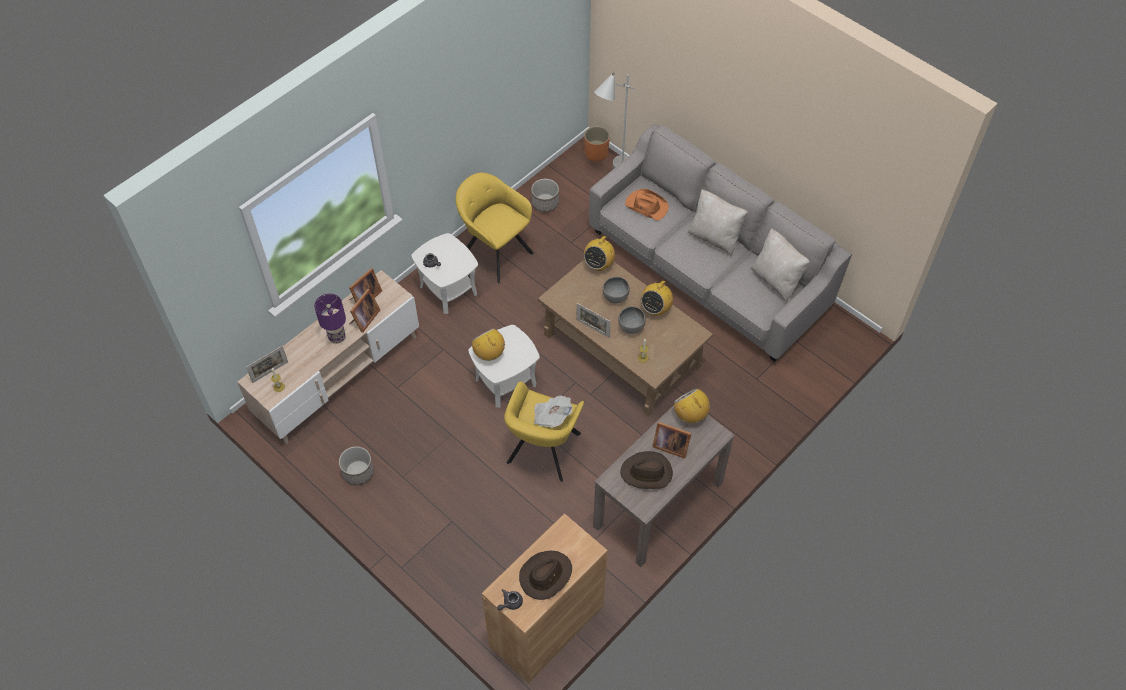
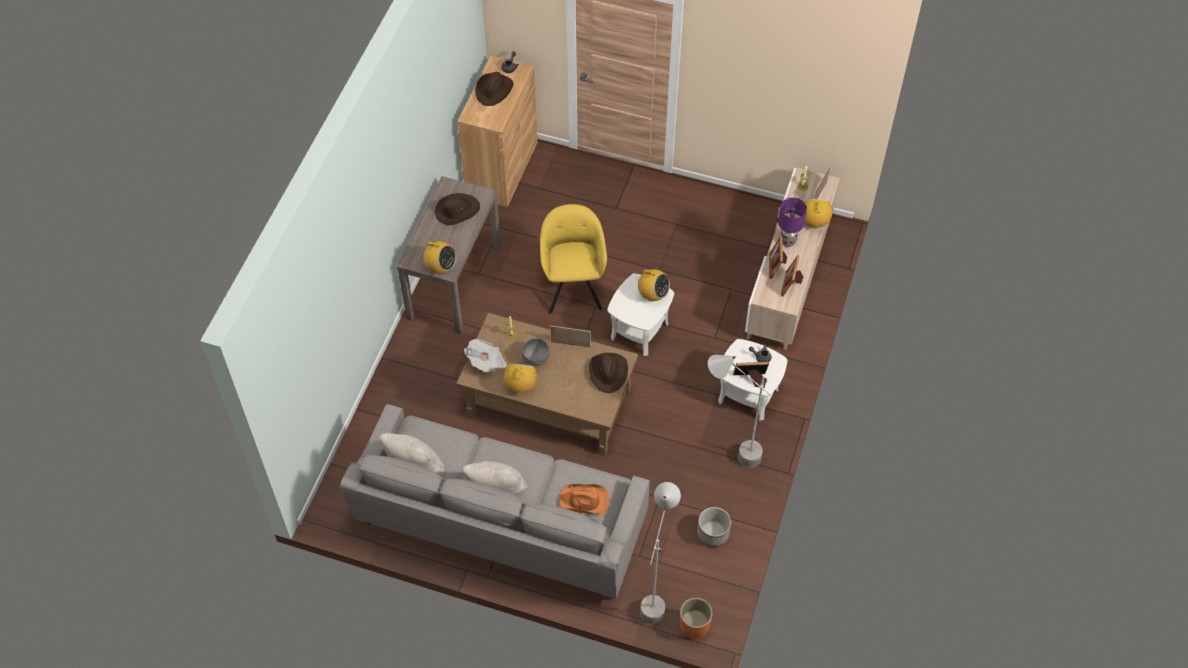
camera: 155 degrees right, 0 degrees up
planter [339,446,374,485] -> none
yellow armchair [456,172,534,283] -> grey floor lamp [708,355,772,468]
newspaper [534,395,573,428] -> newspaper moved to [464,339,507,373]
radio [584,234,615,271] -> radio moved to [805,199,832,228]
grey bowl [603,277,630,304] -> none
picture frame [652,421,692,459] -> picture frame moved to [733,362,769,388]
none -> brown hat [589,353,628,393]

